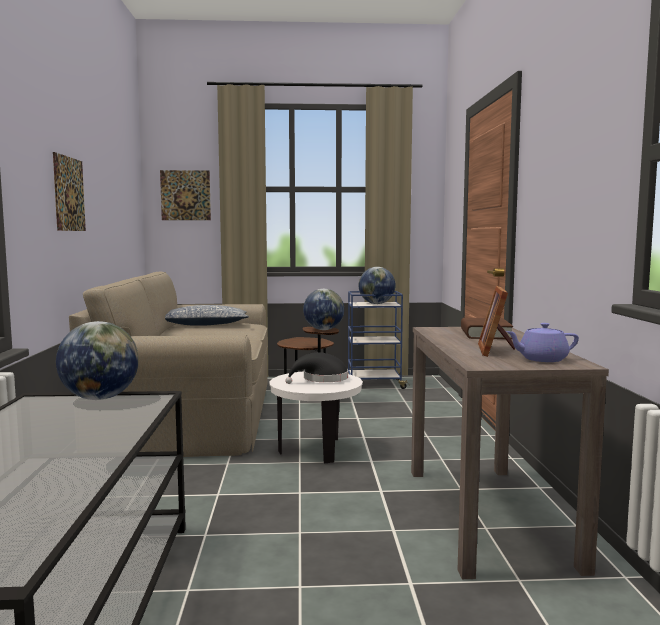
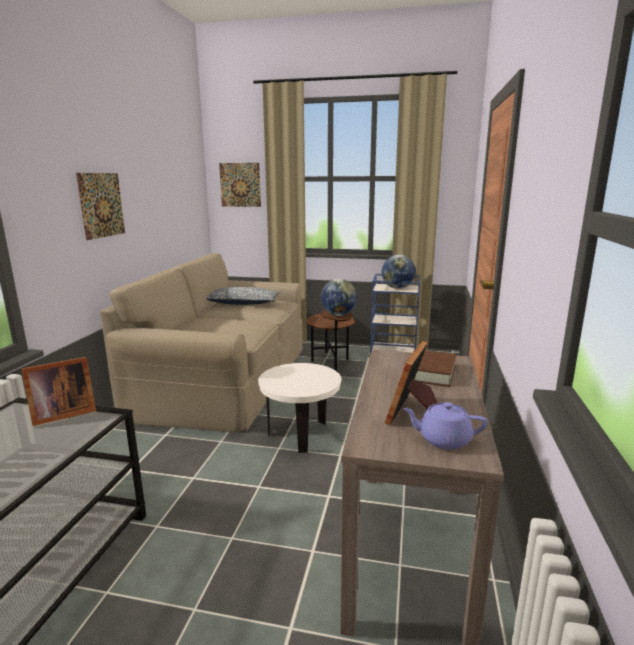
camera: 15 degrees right, 10 degrees up
globe [56,321,139,400] -> picture frame [21,357,96,426]
black hat [285,352,348,384] -> none

